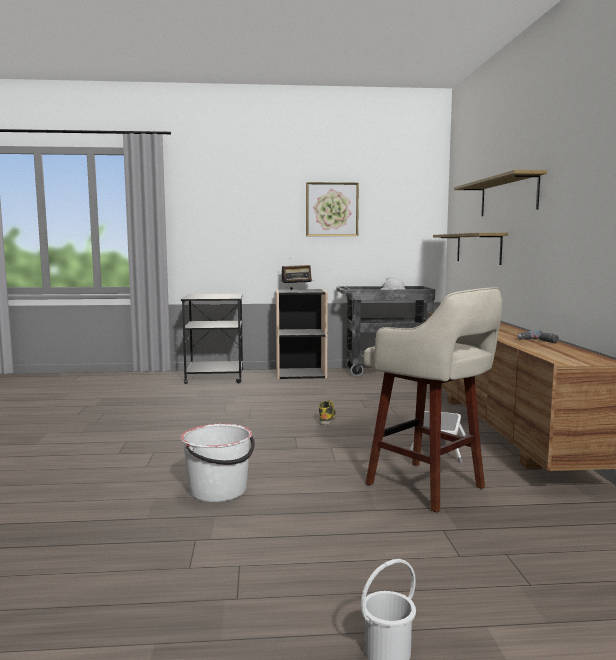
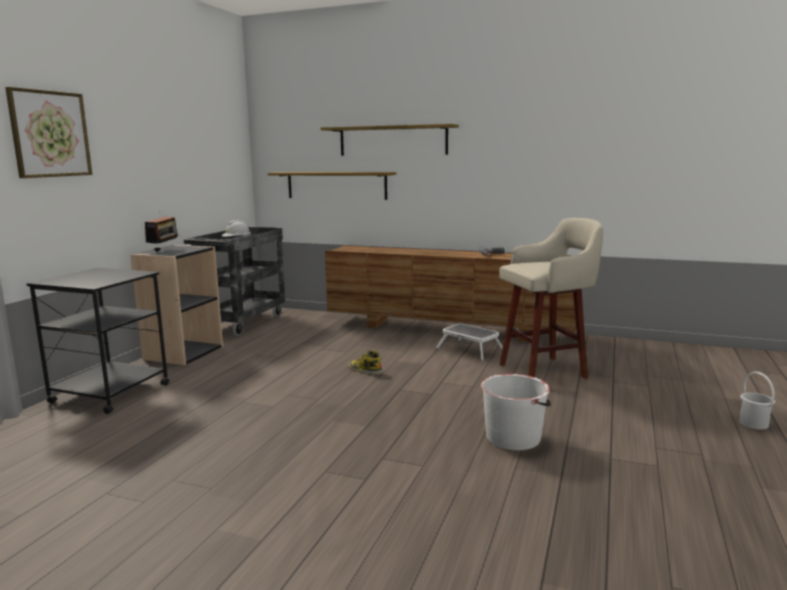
camera: 65 degrees left, 5 degrees up
picture [306,182,359,236] -> picture moved to [5,87,92,178]

